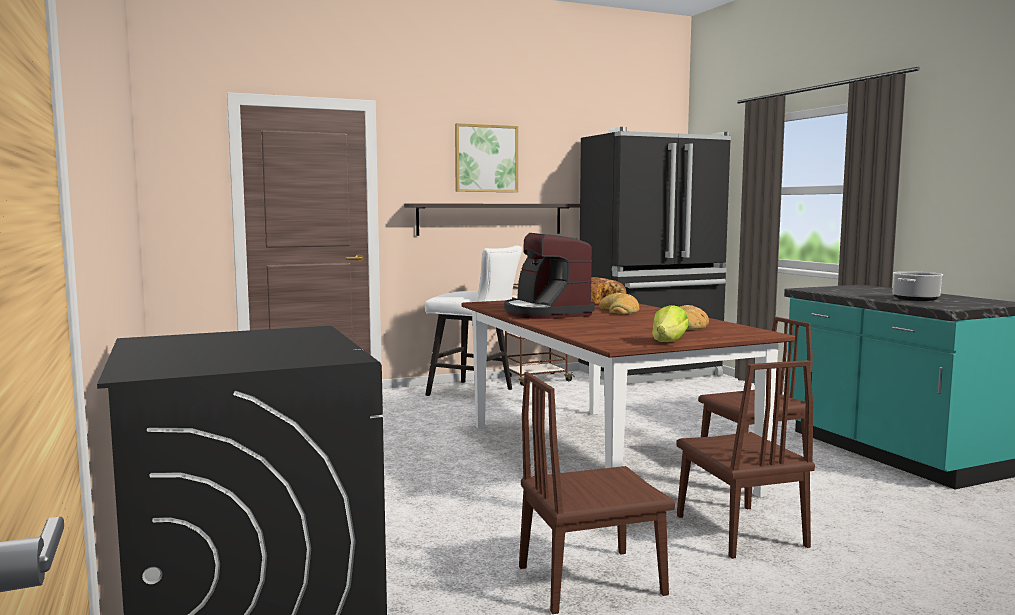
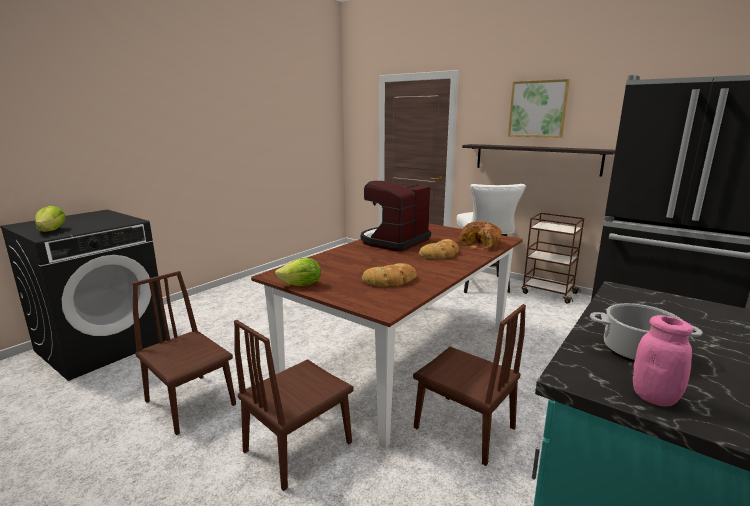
camera: 60 degrees right, 10 degrees up
none -> lettuce [35,206,66,232]
none -> pink jar [633,315,693,406]

